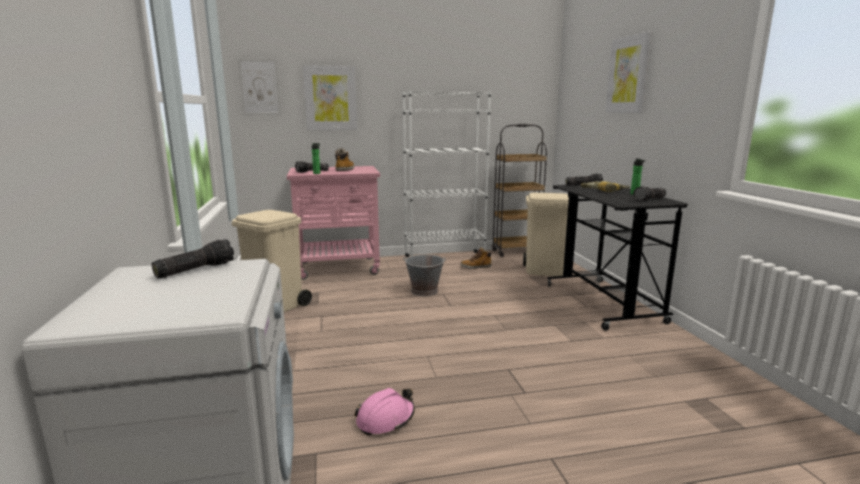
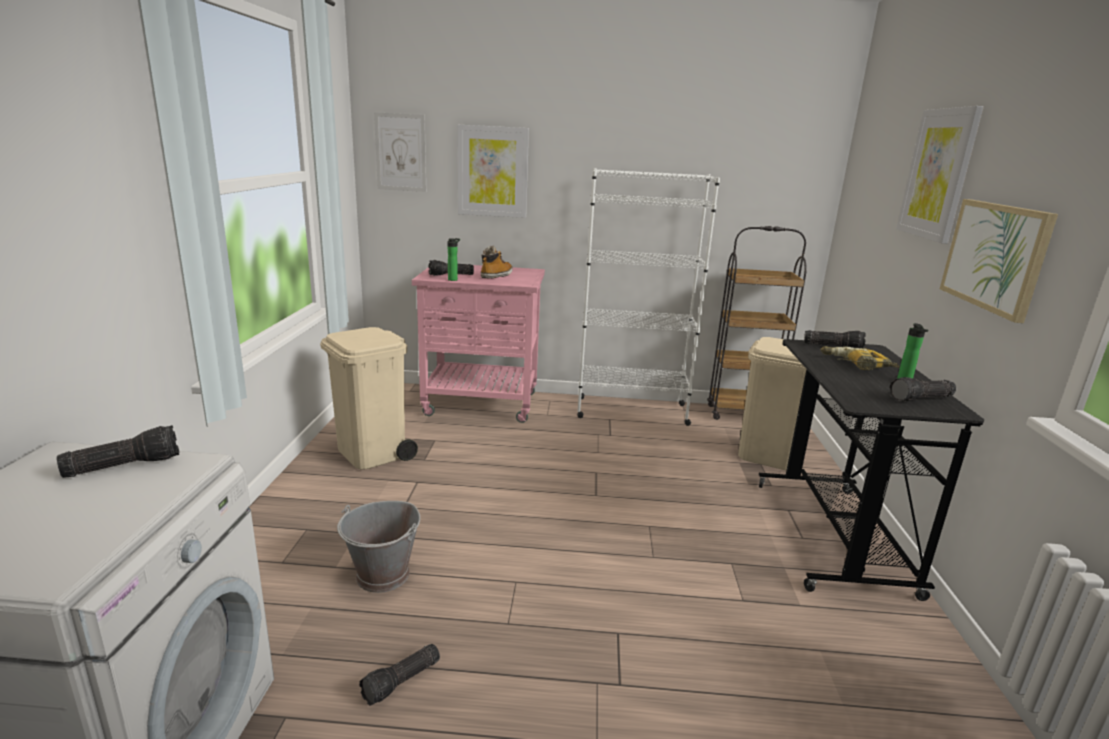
camera: 15 degrees right, 5 degrees up
pink hard hat [355,388,415,435] -> flashlight [359,644,440,705]
grey bucket [403,255,446,296] -> grey bucket moved to [337,501,420,593]
boot [460,247,492,269] -> none
none -> picture [940,199,1058,323]

